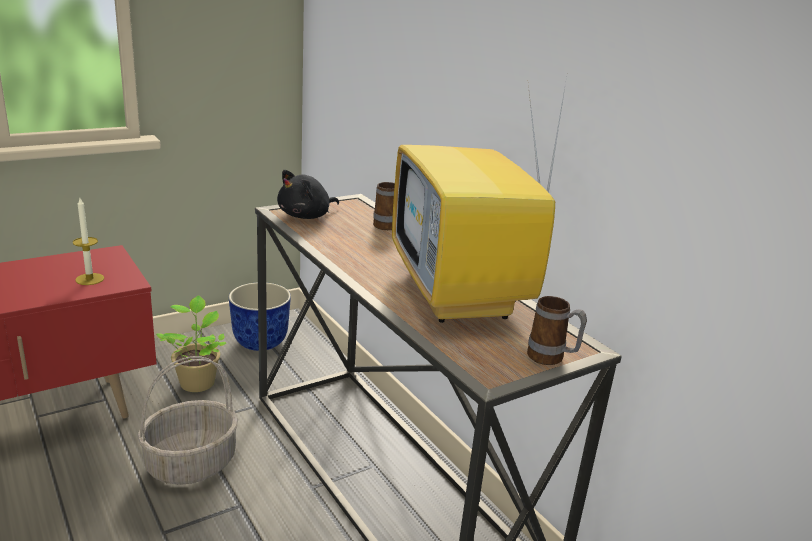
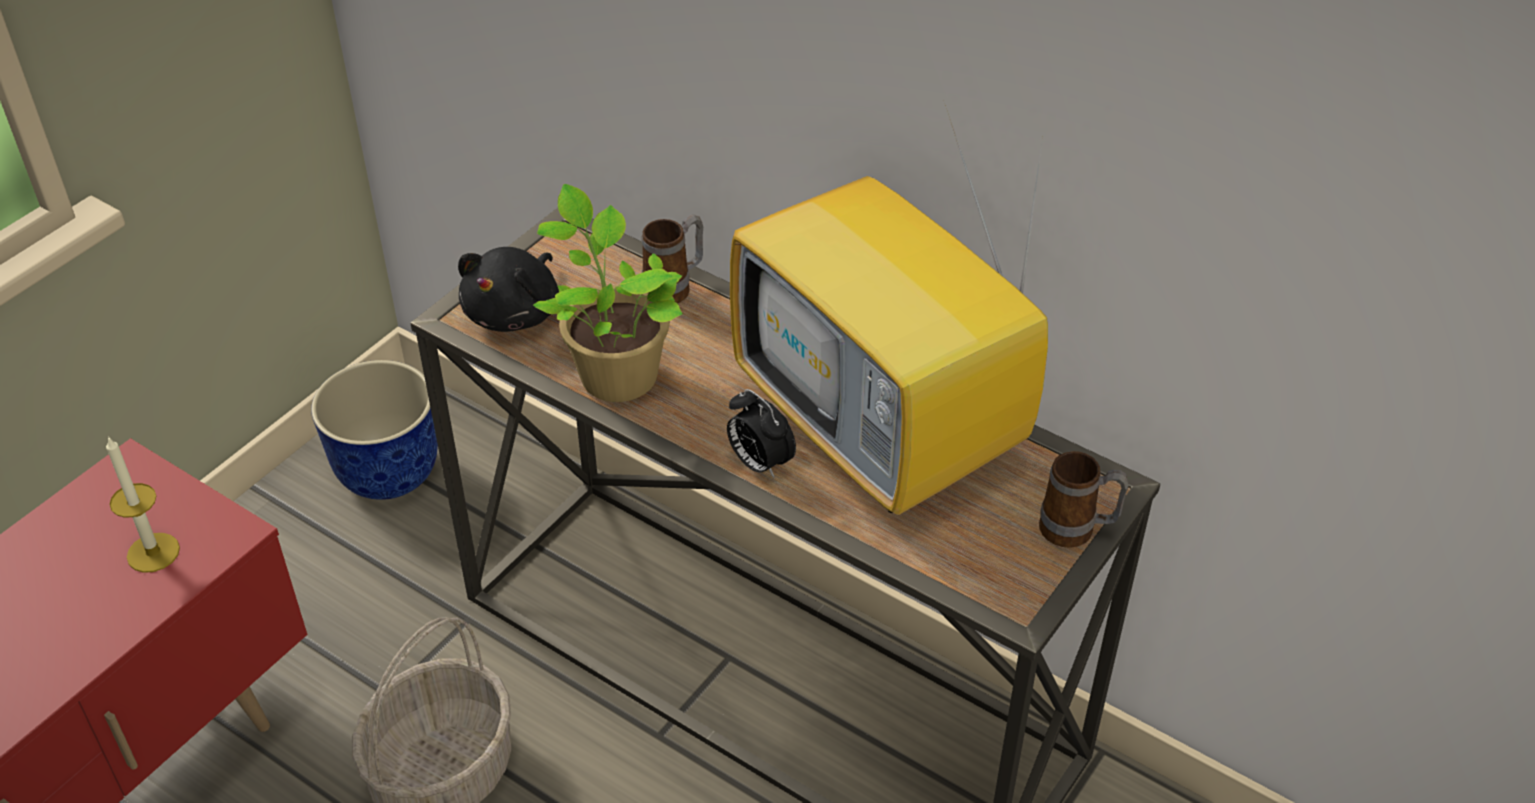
camera: 20 degrees left, 20 degrees up
potted plant [156,295,227,392] -> potted plant moved to [533,184,683,402]
none -> alarm clock [727,389,796,479]

